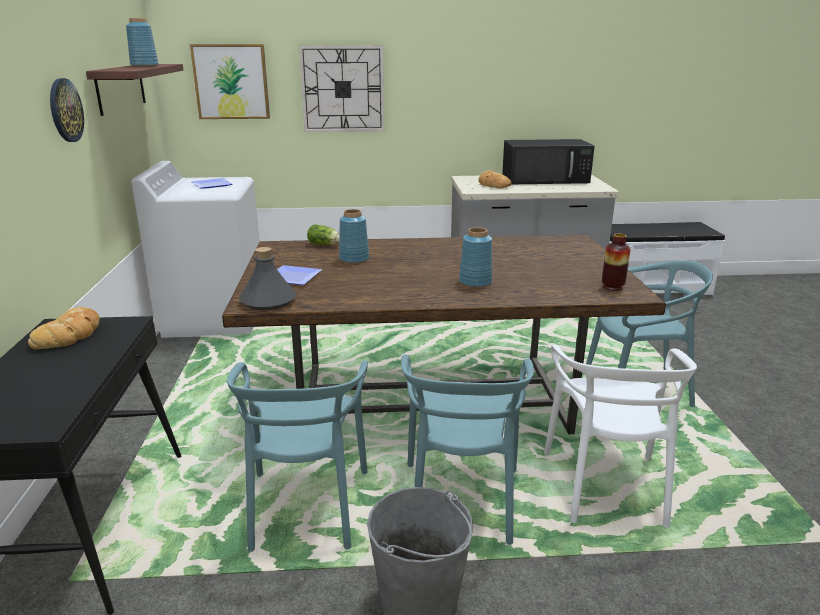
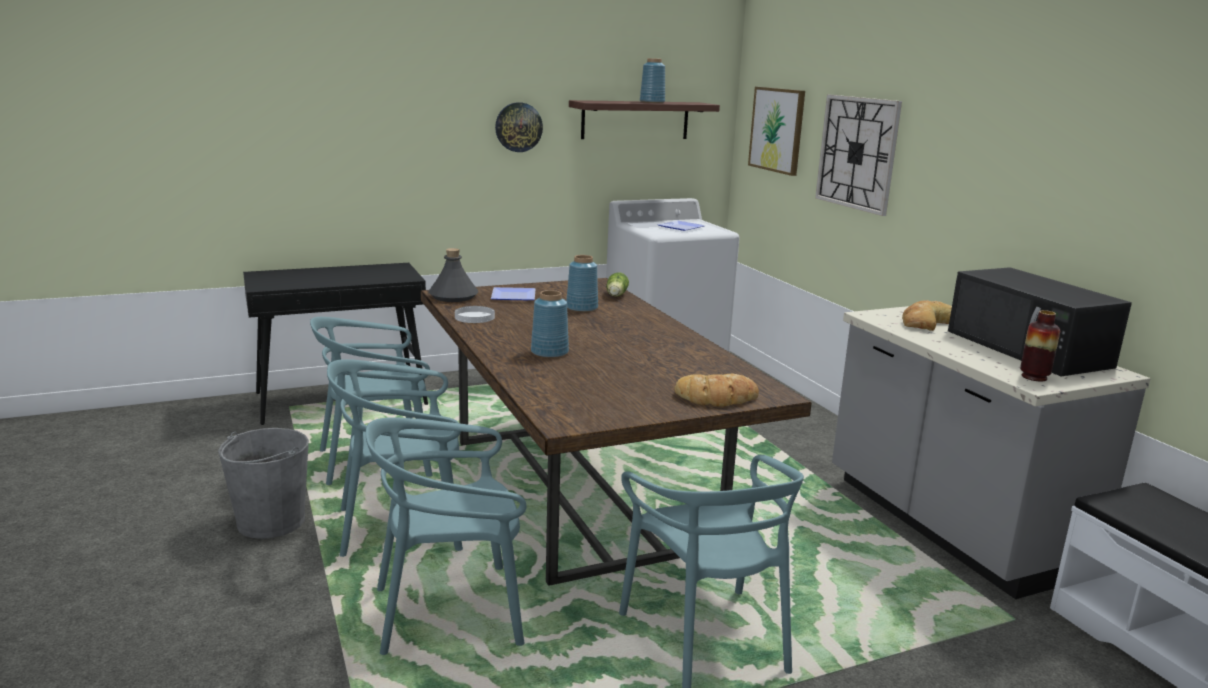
camera: 70 degrees right, 5 degrees down
bread [28,307,100,349] -> bread moved to [674,374,759,407]
white chair [544,345,697,528] -> turquoise chair [366,417,527,655]
vase [602,234,630,291] -> vase moved to [1020,310,1060,381]
none -> white plate [455,306,495,323]

